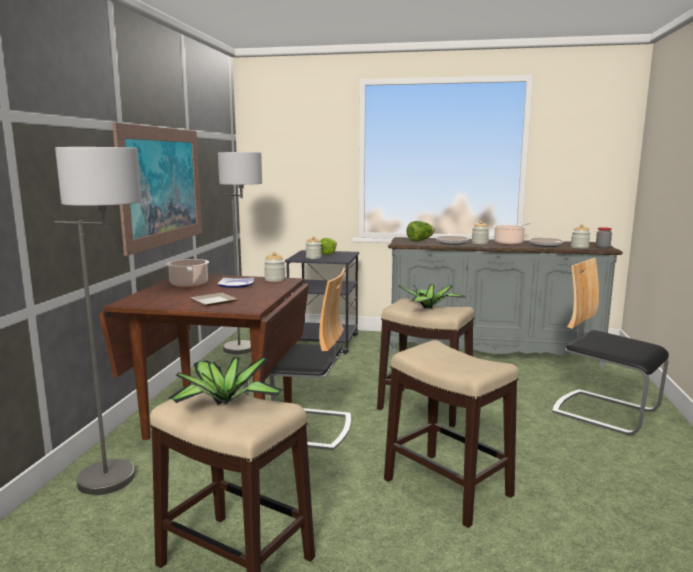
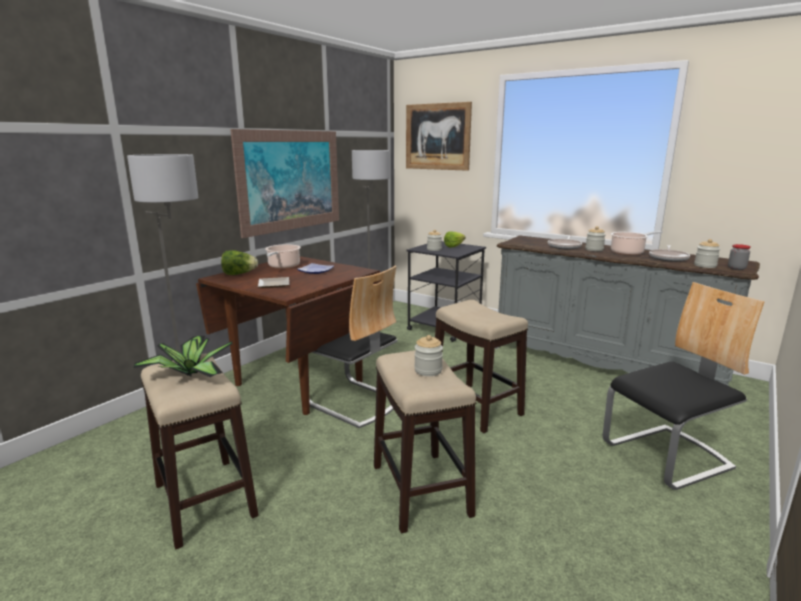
camera: 25 degrees right, 5 degrees up
jar [264,252,285,282] -> jar moved to [414,335,443,376]
potted plant [398,285,465,309] -> none
lettuce [406,221,435,242] -> lettuce moved to [221,250,258,275]
chair [552,258,669,435] -> chair turned 90 degrees clockwise [603,282,765,490]
none -> picture [406,102,472,171]

